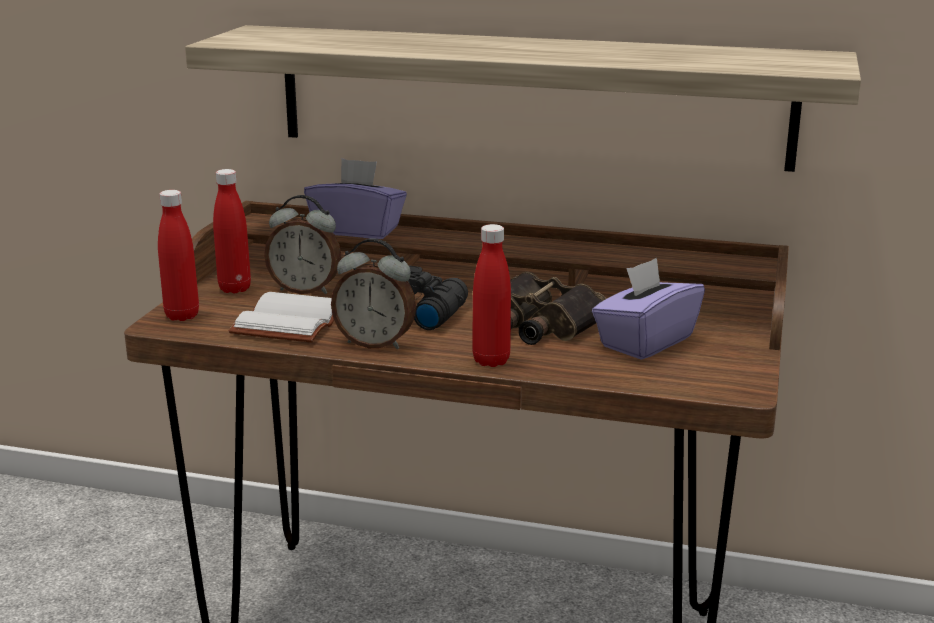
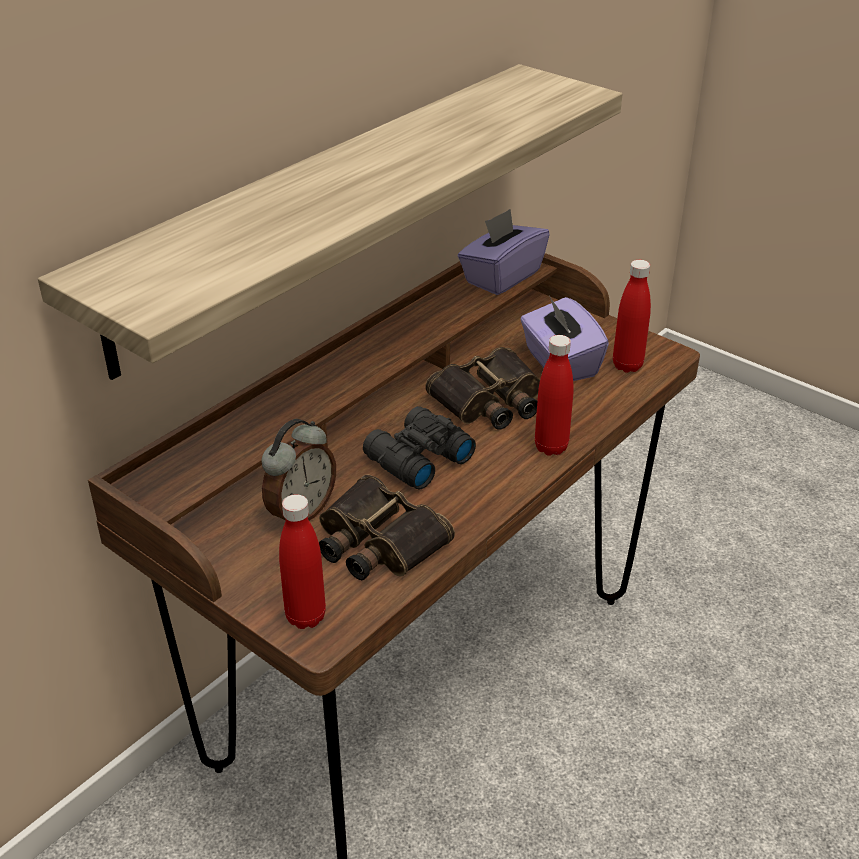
camera: 65 degrees left, 15 degrees up
red bottle [213,169,251,294] -> red bottle moved to [613,260,651,373]
white book [229,292,334,343] -> binoculars [319,474,455,580]
purple tissue box [304,159,407,239] -> purple tissue box moved to [458,209,550,295]
alarm clock [331,239,416,349] -> none

